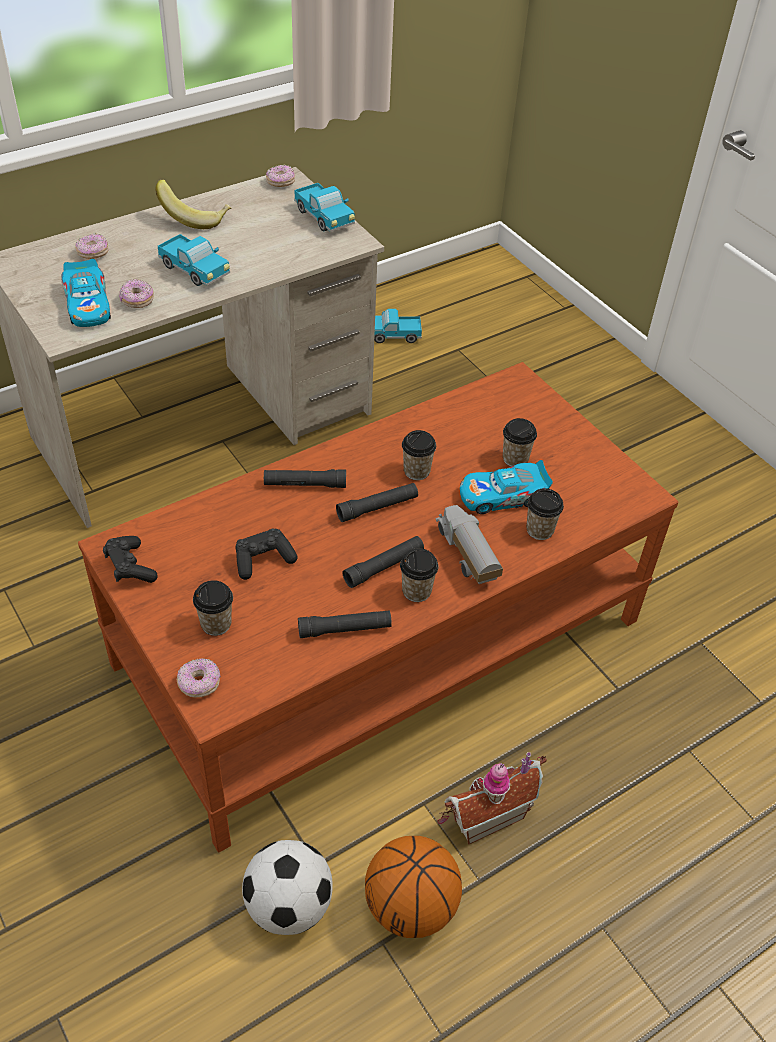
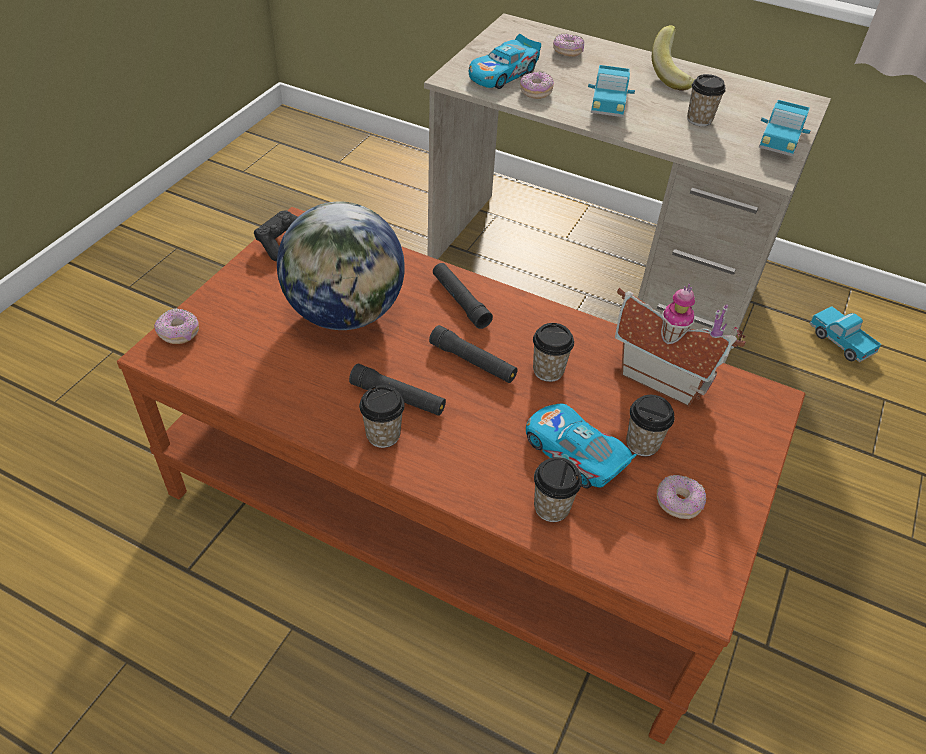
camera: 60 degrees right, 0 degrees up
cup [193,580,233,636] -> cup moved to [687,74,725,126]
black game controller [235,529,297,580] -> globe [277,202,405,330]
football [242,840,333,935] -> none
donut [266,164,295,187] -> donut moved to [657,475,706,519]
black flashlight [298,611,392,638] -> none
basketball [365,836,462,938] -> none
toy truck [435,505,503,584] -> none
toy house [438,752,547,845] -> toy house moved to [615,284,746,407]

